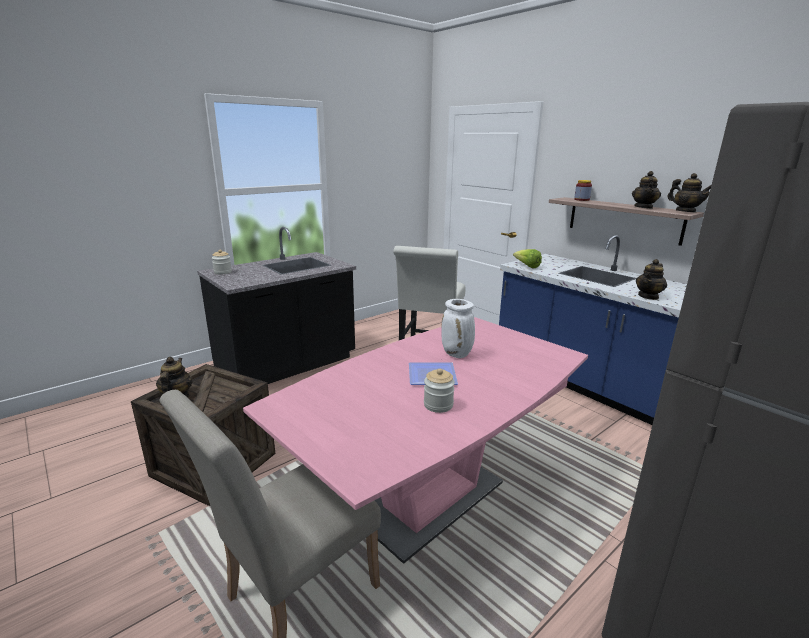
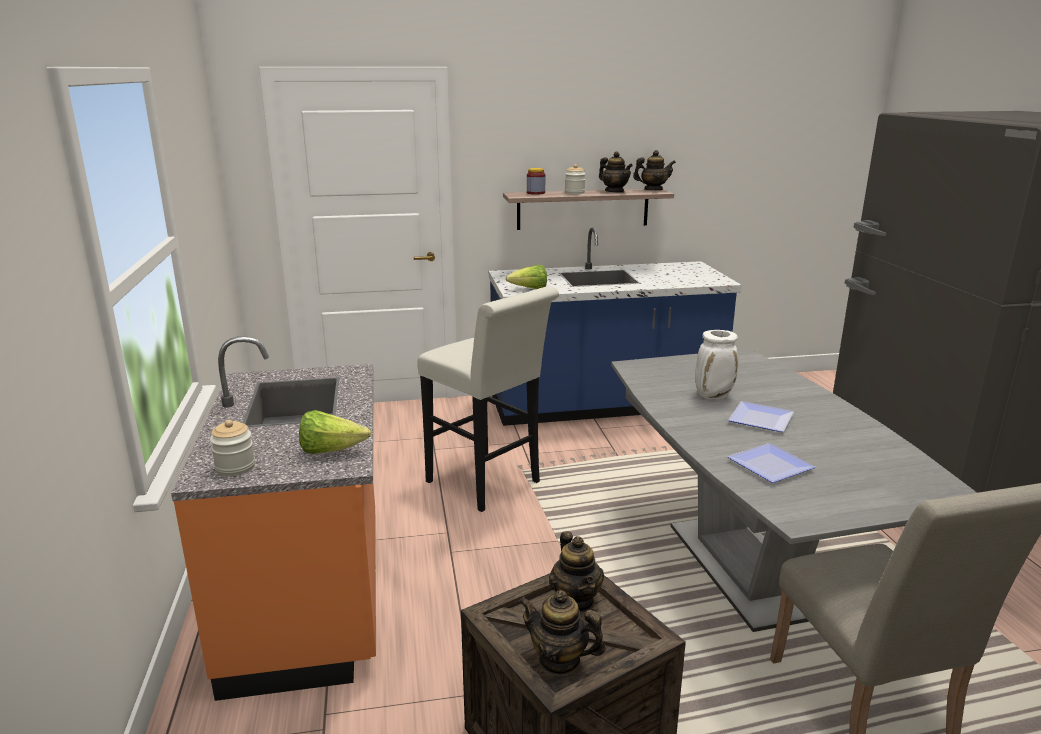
camera: 60 degrees left, 0 degrees up
black counter [197,227,356,384] -> orange counter [171,336,376,701]
pink dining table [243,317,588,564] -> grey dining table [611,349,977,632]
jar [424,369,455,413] -> jar moved to [565,164,586,194]
teapot [636,259,667,300] -> teapot moved to [549,531,604,612]
none -> lettuce [299,410,371,454]
none -> plate [727,443,816,483]

